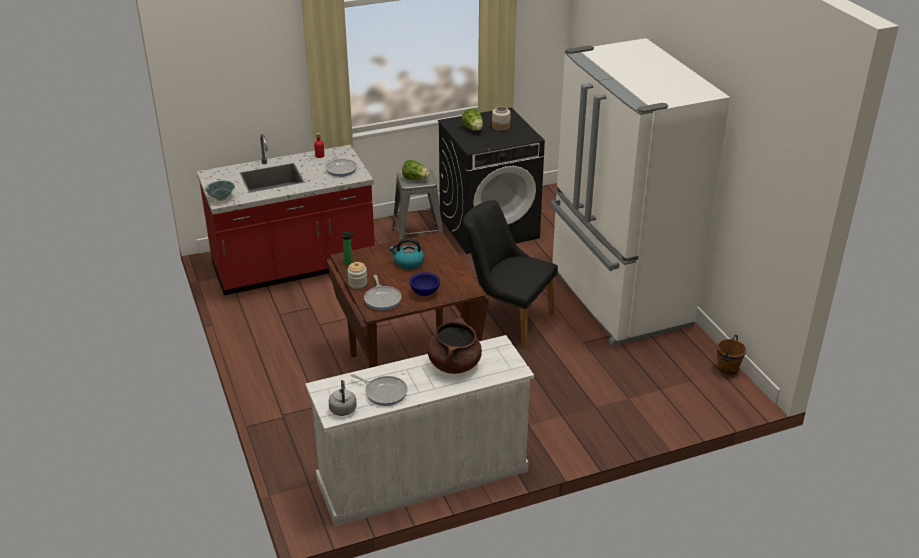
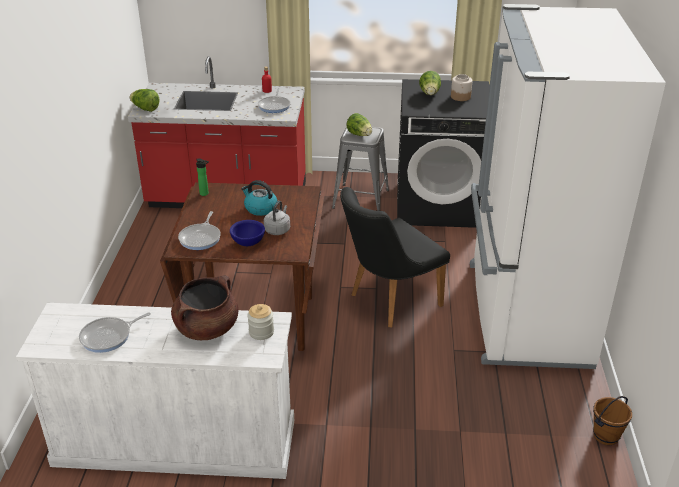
camera: 25 degrees right, 0 degrees up
bowl [204,180,235,201] -> lettuce [130,89,159,112]
grey kettle [329,380,357,416] -> grey kettle moved to [264,201,290,235]
jar [347,262,367,289] -> jar moved to [247,304,274,340]
frying pan [351,374,408,406] -> frying pan turned 90 degrees clockwise [79,312,151,353]
black chair [463,200,558,349] -> black chair turned 90 degrees counterclockwise [340,187,450,327]

